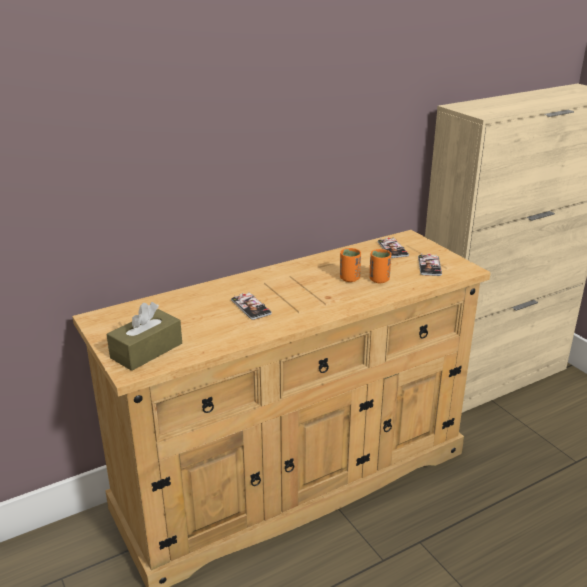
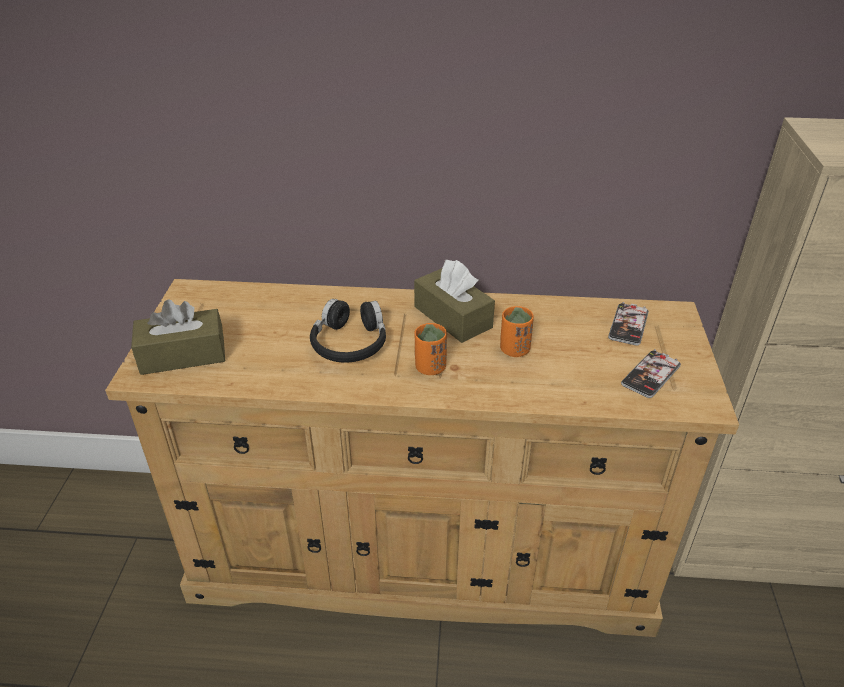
camera: 35 degrees right, 10 degrees up
phone [231,292,272,320] -> black headphones [310,299,386,363]
orange cup [369,249,392,283] -> orange cup moved to [415,323,447,375]
none -> brown tissue box [414,260,495,343]

